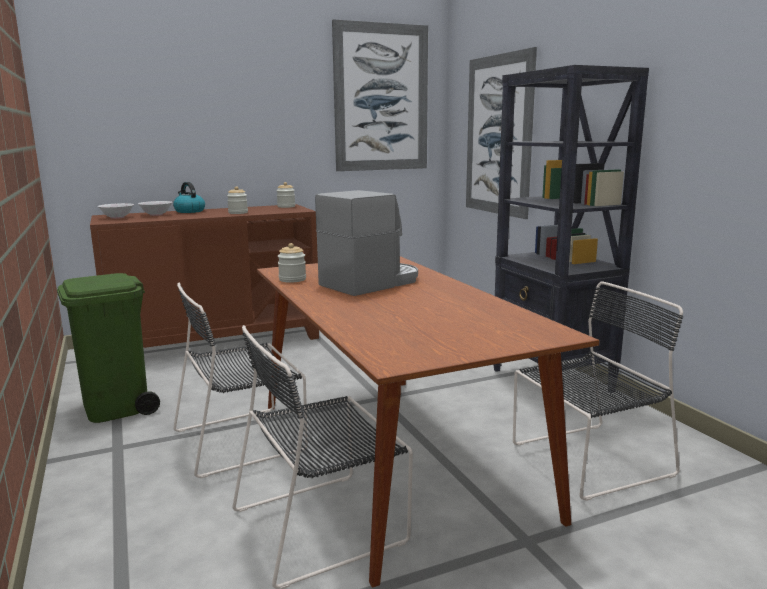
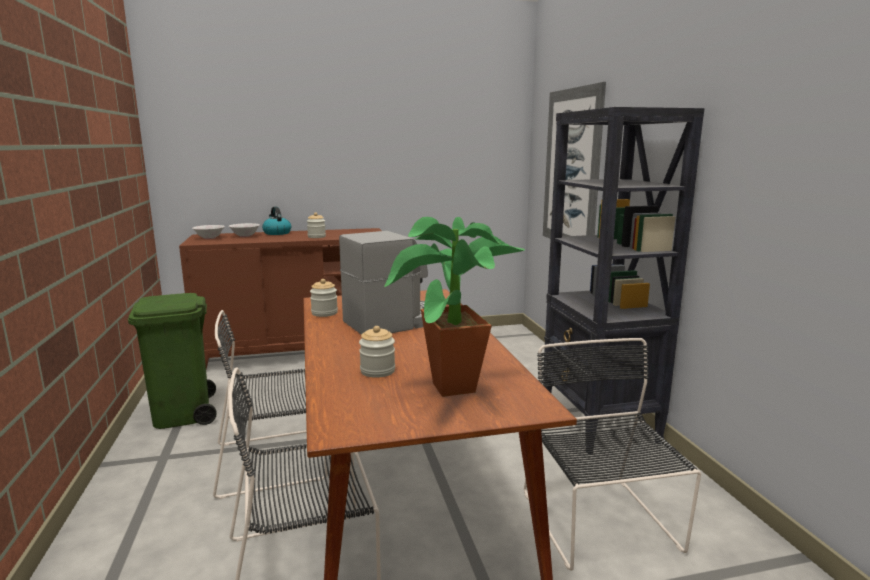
camera: 10 degrees right, 0 degrees up
jar [277,182,295,208] -> jar moved to [359,326,395,378]
picture [332,19,428,171] -> none
black chair [513,281,683,501] -> black chair turned 90 degrees counterclockwise [524,338,701,571]
none -> potted plant [384,217,525,397]

